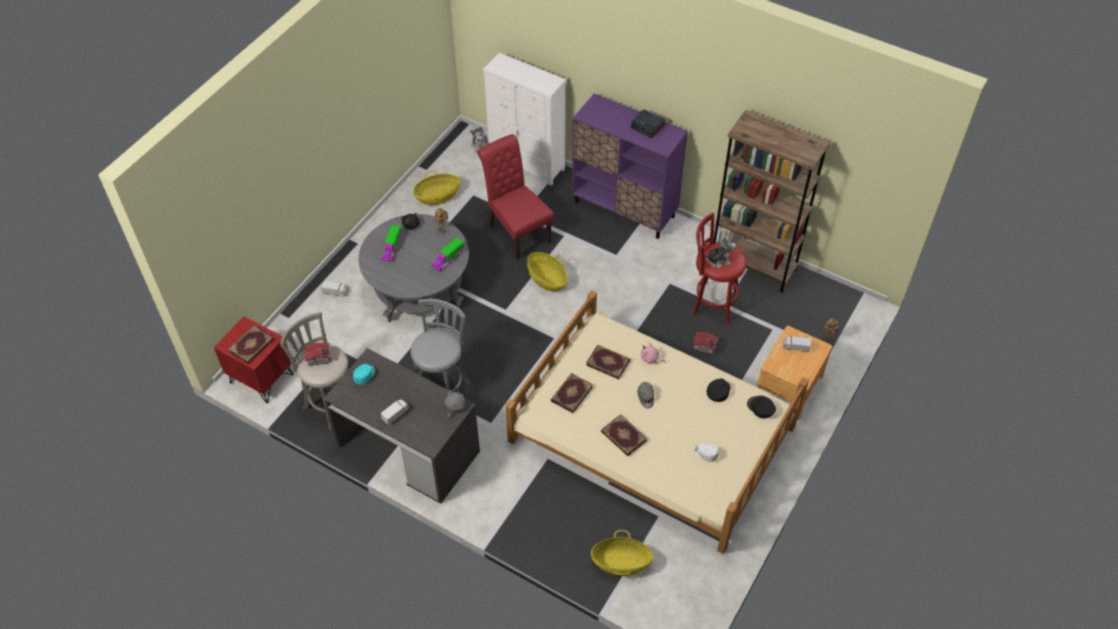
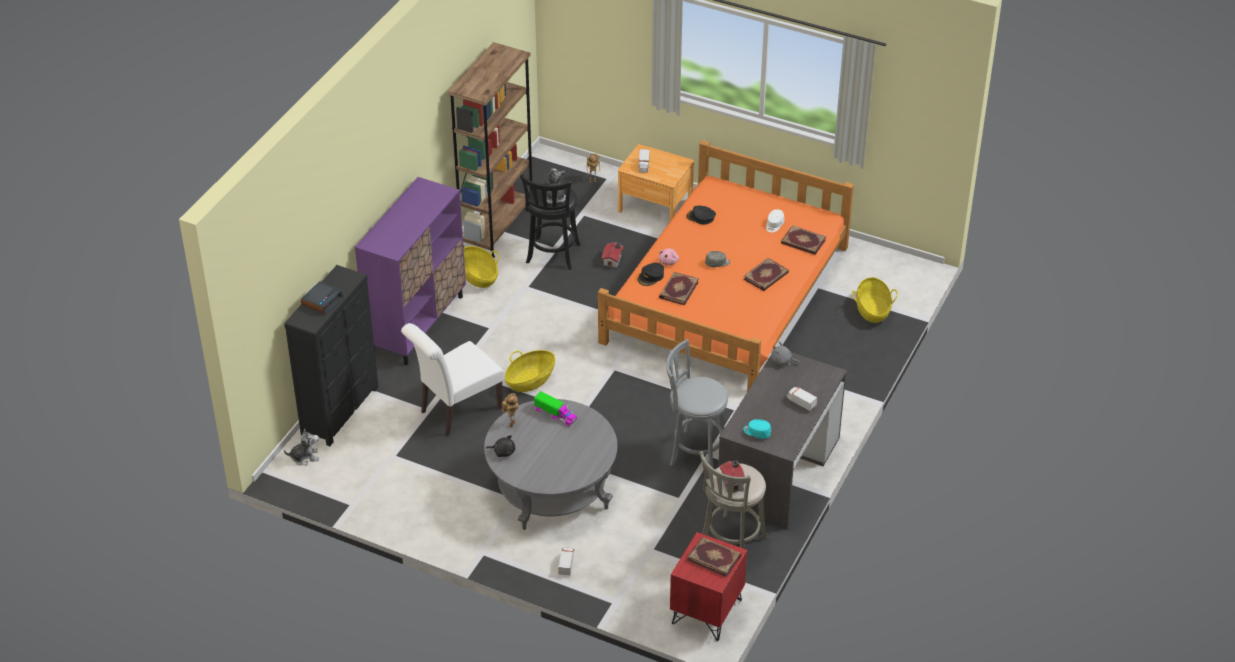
camera: 95 degrees left, 10 degrees down
toy truck [381,225,402,262] -> none
basket [413,170,460,205] -> basket moved to [464,246,499,288]
red chair [477,134,554,260] -> white chair [401,323,504,436]
white dresser [483,53,566,186] -> black dresser [284,265,379,446]
beige bed [506,290,809,554] -> orange bed [598,140,854,392]
book [550,373,593,413] -> book moved to [781,225,826,255]
alarm clock [631,109,666,138] -> alarm clock moved to [301,281,344,315]
red stool [692,212,746,324] -> black stool [520,174,580,270]
black cap [747,396,776,419] -> black cap moved to [638,263,664,286]

